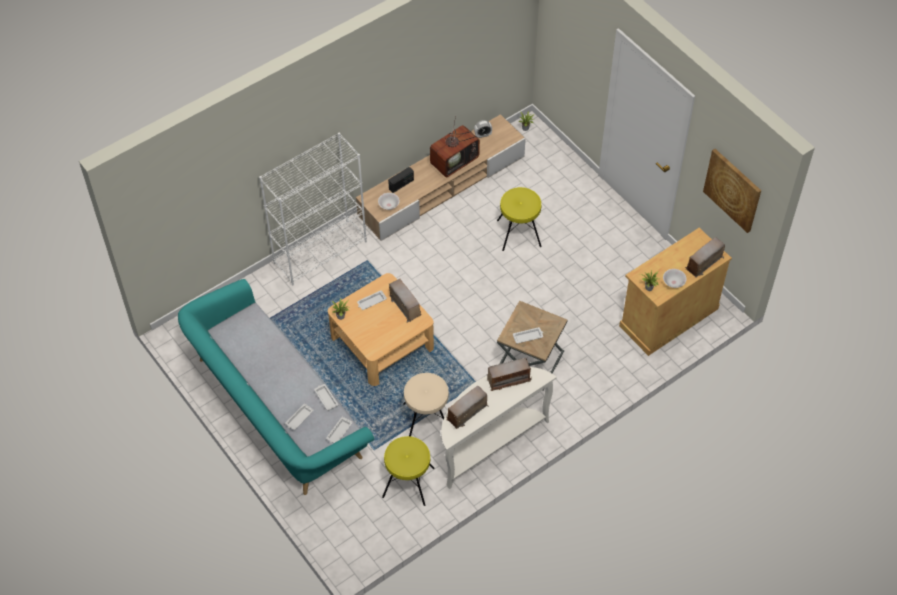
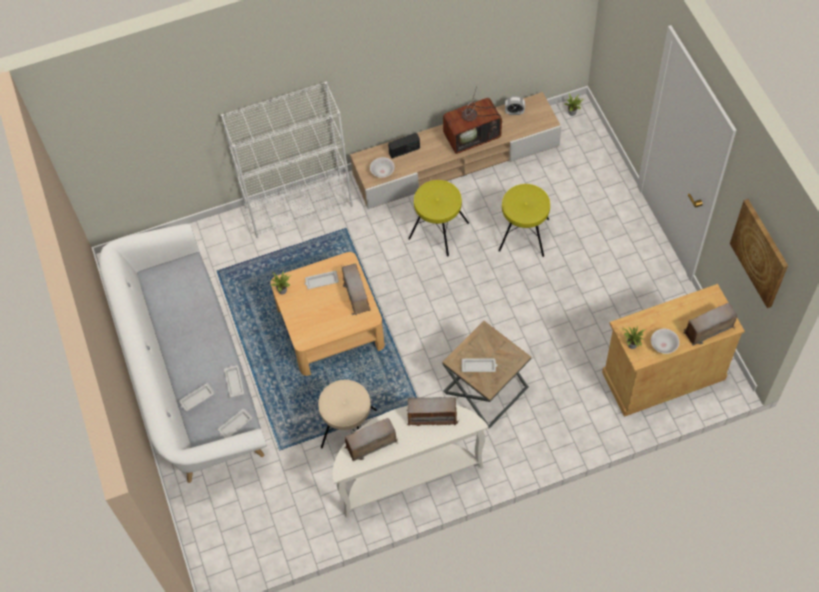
camera: 20 degrees right, 5 degrees up
turquoise sofa [178,279,374,495] -> white sofa [99,224,267,483]
yellow stool [382,436,435,506] -> yellow stool moved to [408,180,469,257]

